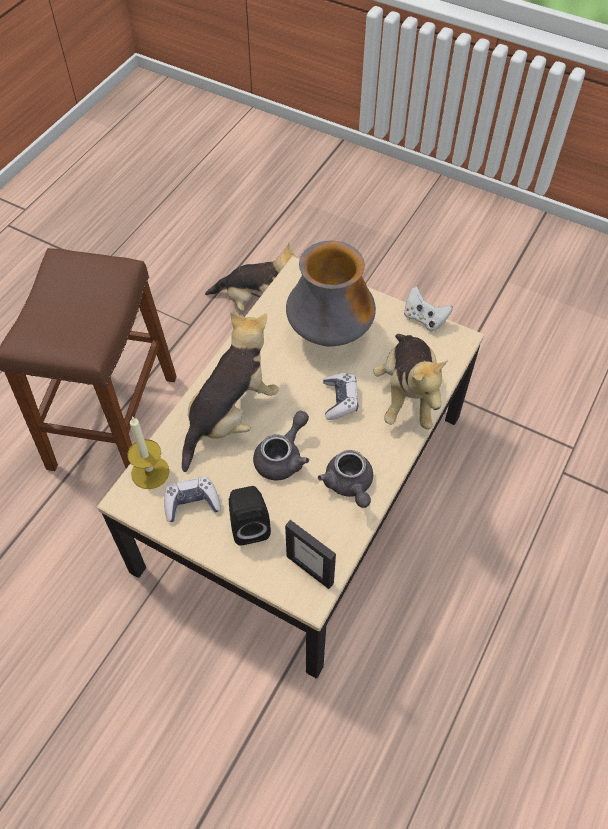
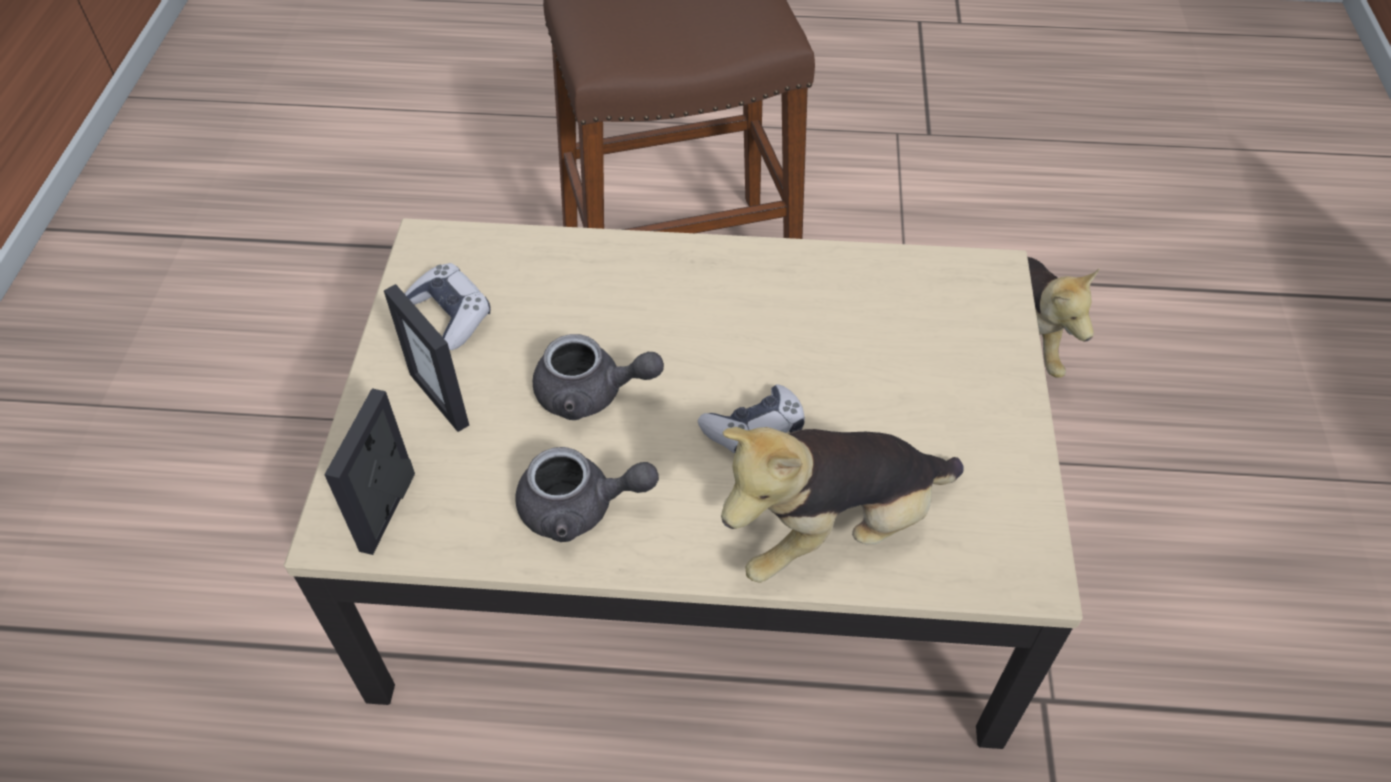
camera: 65 degrees right, 5 degrees down
candle [127,416,169,489] -> none
plush toy [182,312,278,472] -> none
black speaker [229,486,271,546] -> picture frame [384,284,469,432]
vase [286,241,376,347] -> none
grey teapot [318,450,373,508] -> grey teapot turned 135 degrees counterclockwise [515,447,659,542]
white game controller [404,286,453,332] -> none

